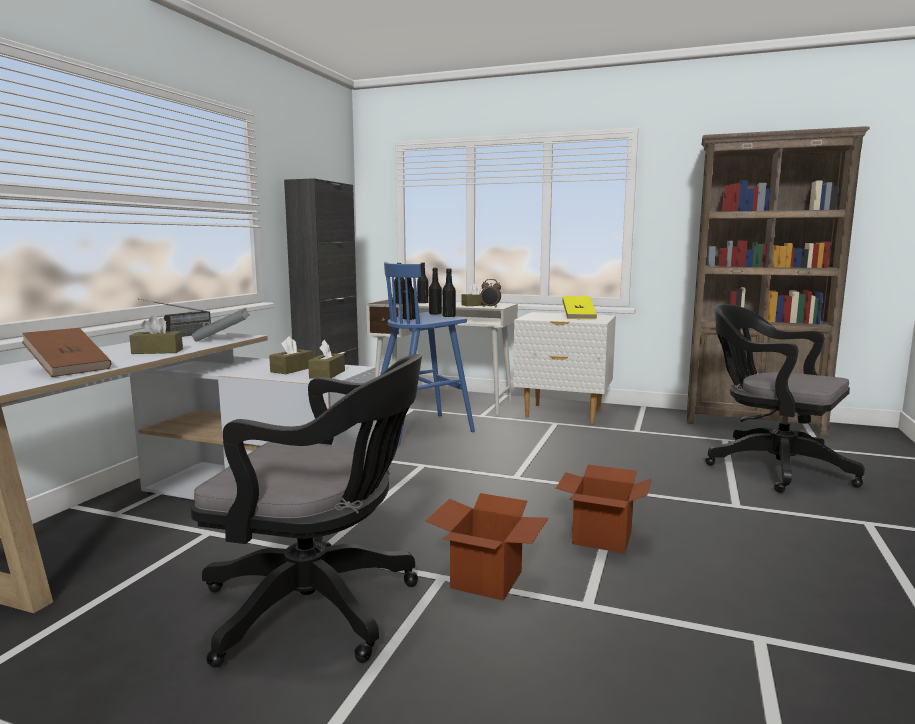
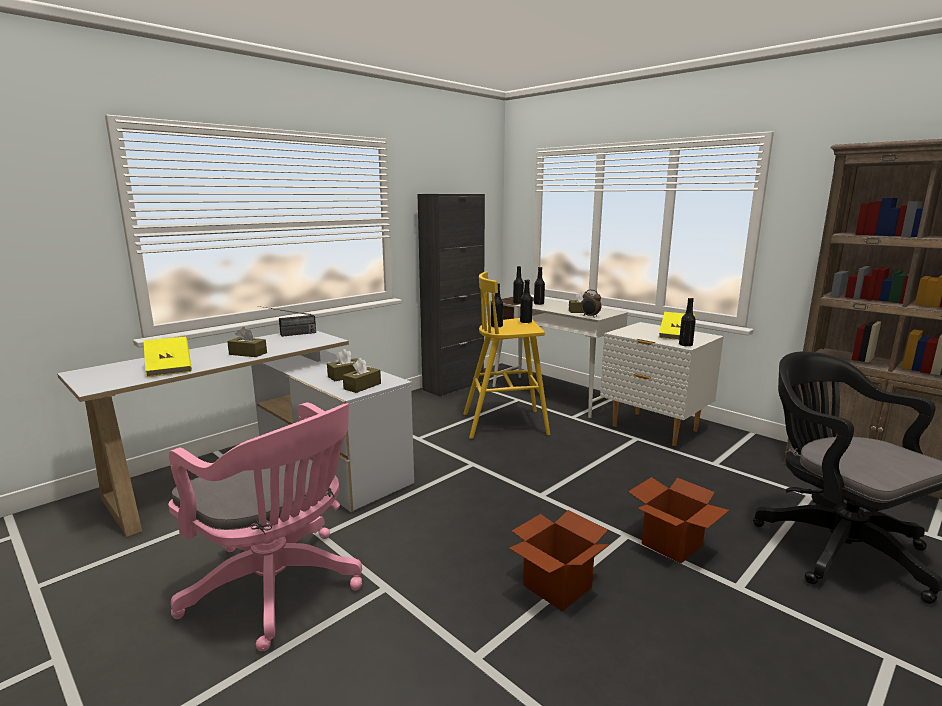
camera: 25 degrees right, 5 degrees up
brown book [22,328,112,377] -> yellow book [143,337,192,377]
black office chair [190,354,422,668] -> pink office chair [168,402,362,651]
grey book [192,308,250,342] -> none
blue stool [380,262,475,446] -> yellow stool [463,272,550,439]
cardboard box [426,493,549,601] -> cardboard box moved to [628,477,729,564]
black bottle [442,268,456,317] -> black bottle moved to [679,298,696,347]

